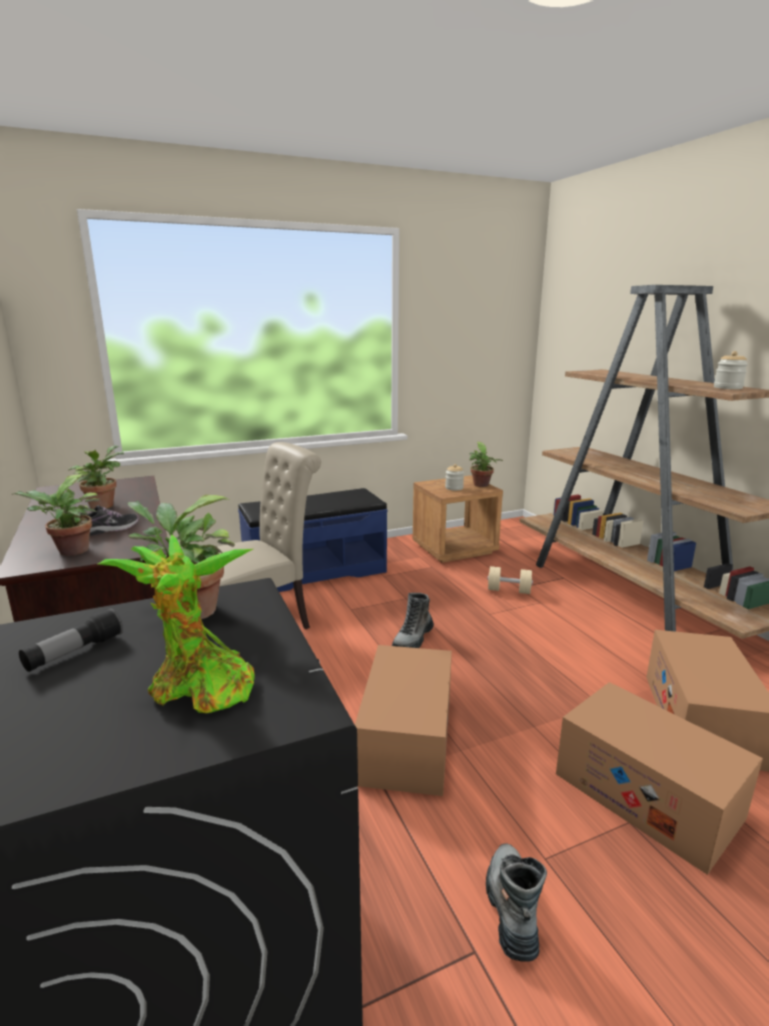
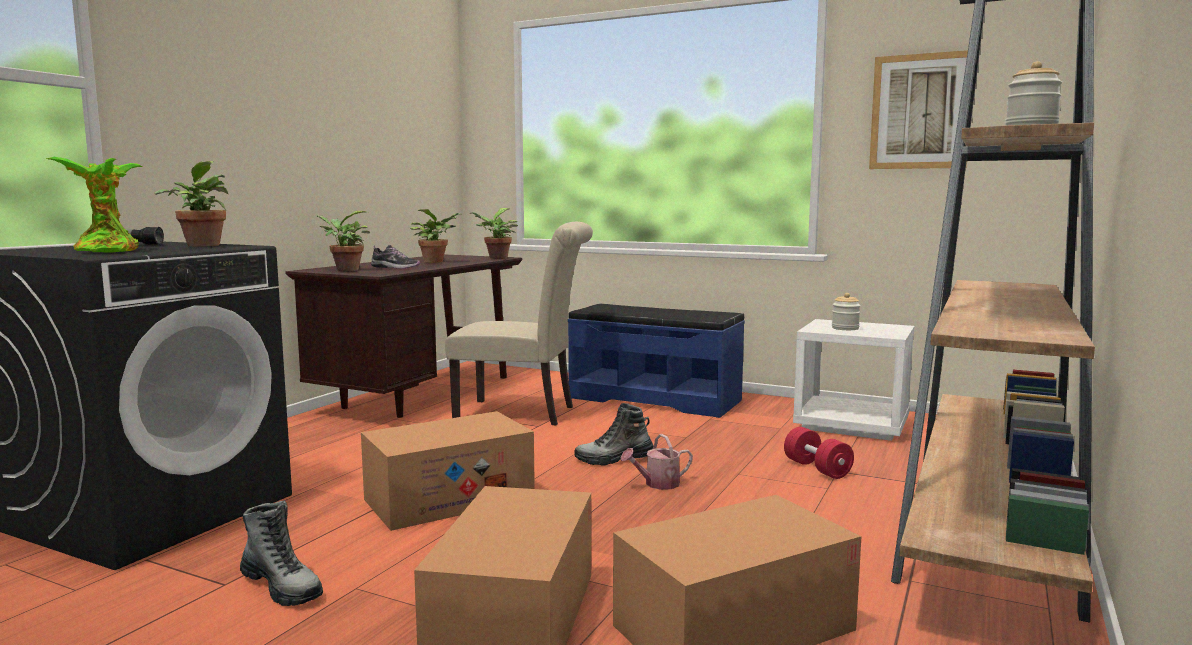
camera: 50 degrees right, 10 degrees down
brown nightstand [412,475,503,563] -> white nightstand [793,319,914,441]
potted plant [469,442,503,487] -> potted plant moved to [469,208,518,259]
boot [486,844,547,962] -> boot turned 75 degrees clockwise [240,501,323,606]
beige dumbbell [487,566,533,594] -> red dumbbell [784,427,854,479]
none -> watering can [620,434,693,490]
none -> picture [869,50,968,169]

